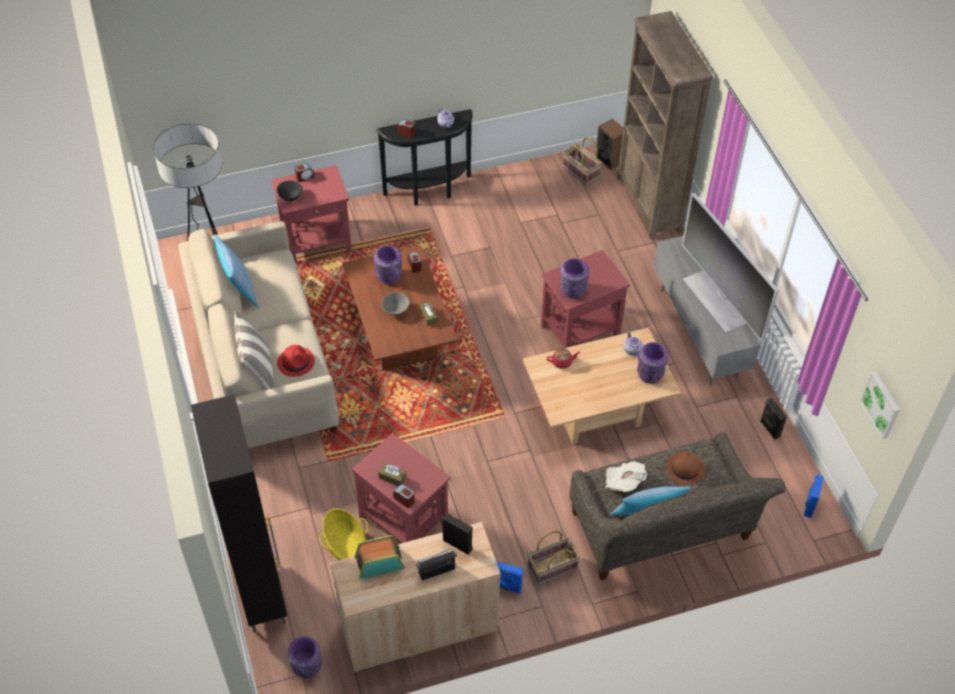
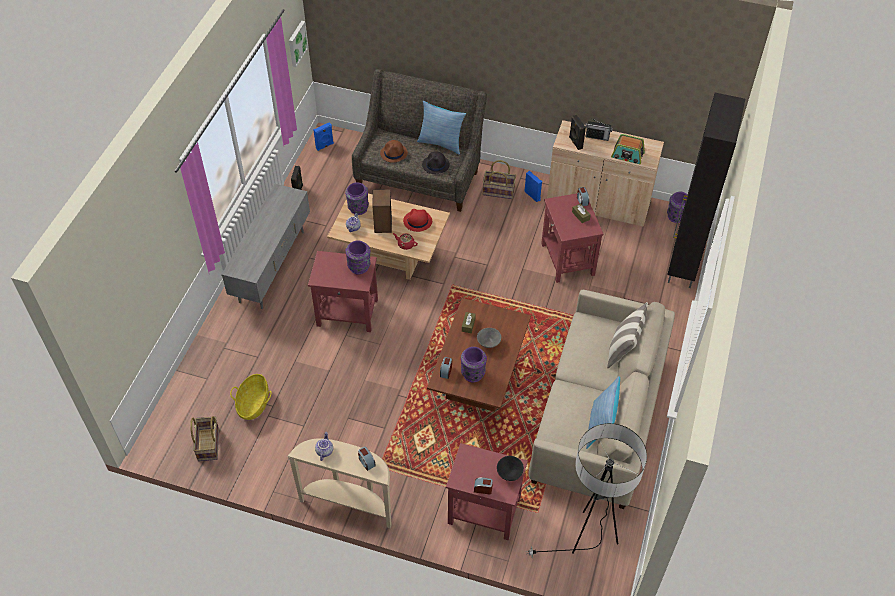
camera: 145 degrees left, 0 degrees up
red hat [277,345,315,377] -> red hat moved to [403,209,432,232]
basket [319,509,368,560] -> basket moved to [230,374,271,420]
black console table [376,109,472,206] -> beige console table [287,438,392,528]
speaker [595,119,623,170] -> speaker moved to [372,189,392,233]
newspaper [605,461,647,492] -> black hat [422,151,450,174]
brown bookcase [617,11,713,239] -> none
television [682,193,779,342] -> none

